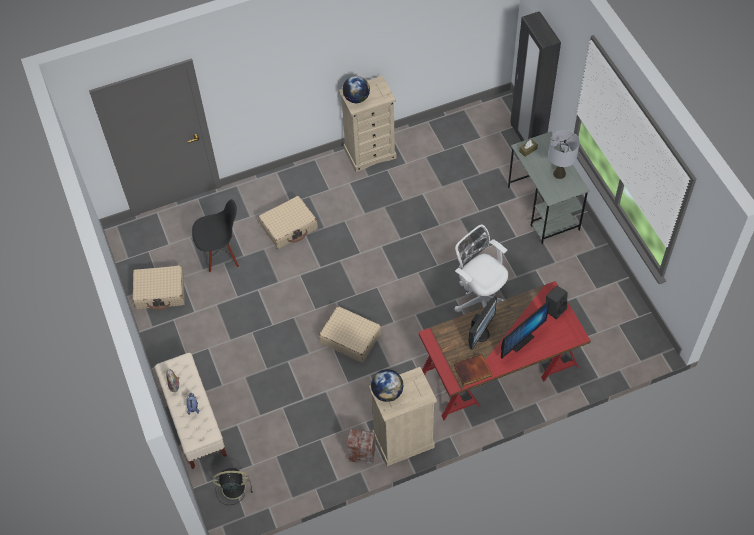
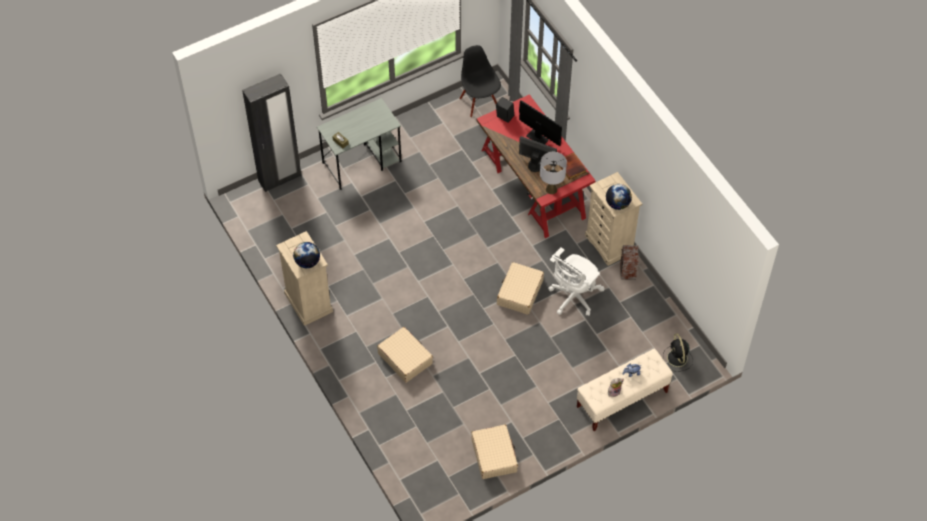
camera: 100 degrees left, 0 degrees up
black chair [192,199,239,273] -> black chair moved to [460,45,501,118]
white office chair [455,224,509,312] -> white office chair moved to [548,247,604,316]
grey table lamp [548,130,580,179] -> grey table lamp moved to [540,152,567,194]

